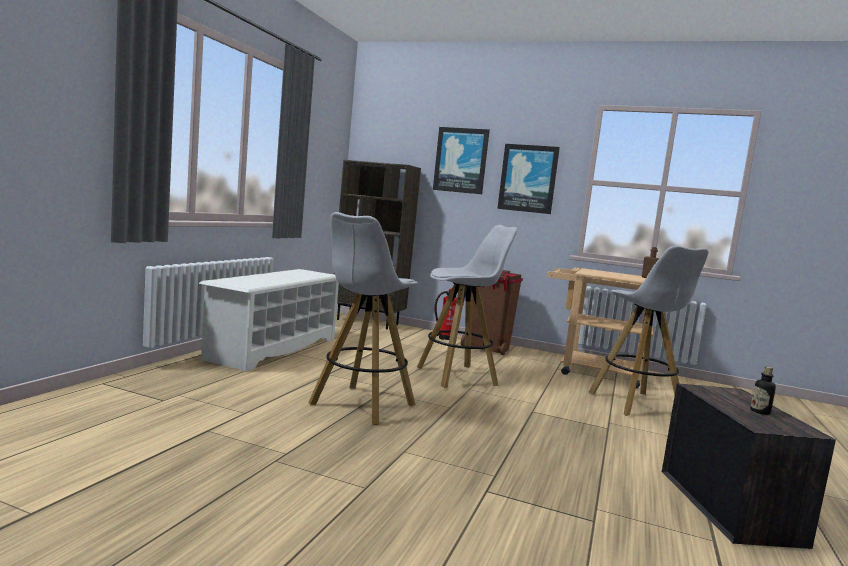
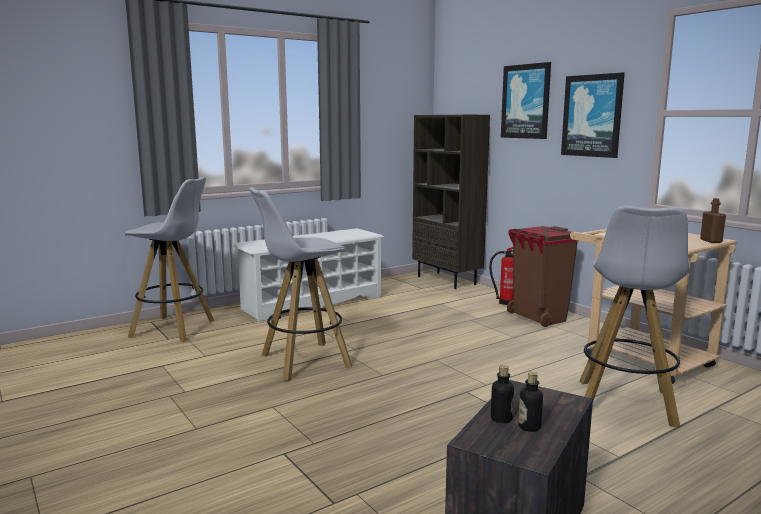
camera: 35 degrees right, 5 degrees up
white stool [417,225,517,388] -> white stool moved to [125,176,214,342]
none -> bottle [491,365,514,423]

